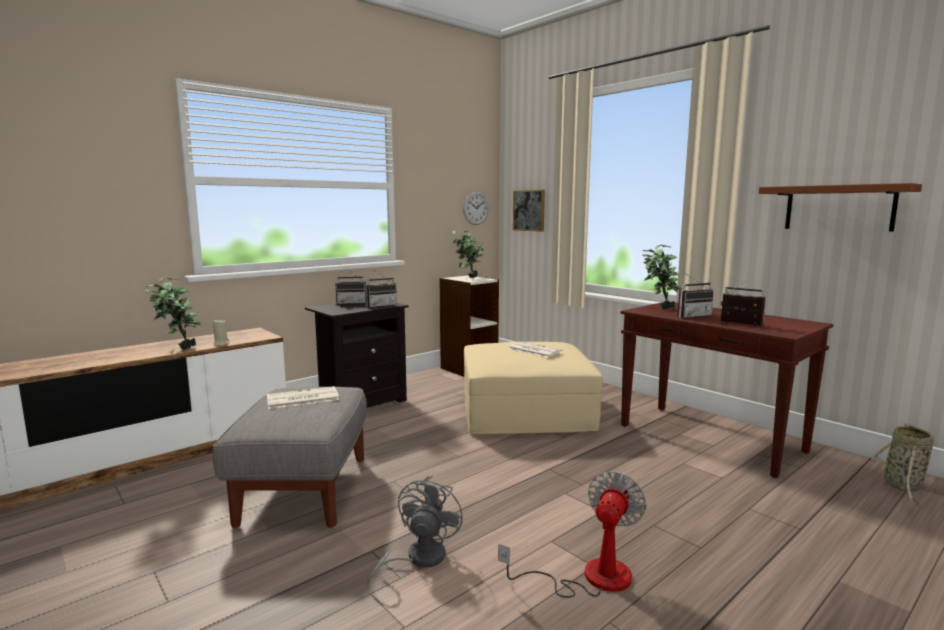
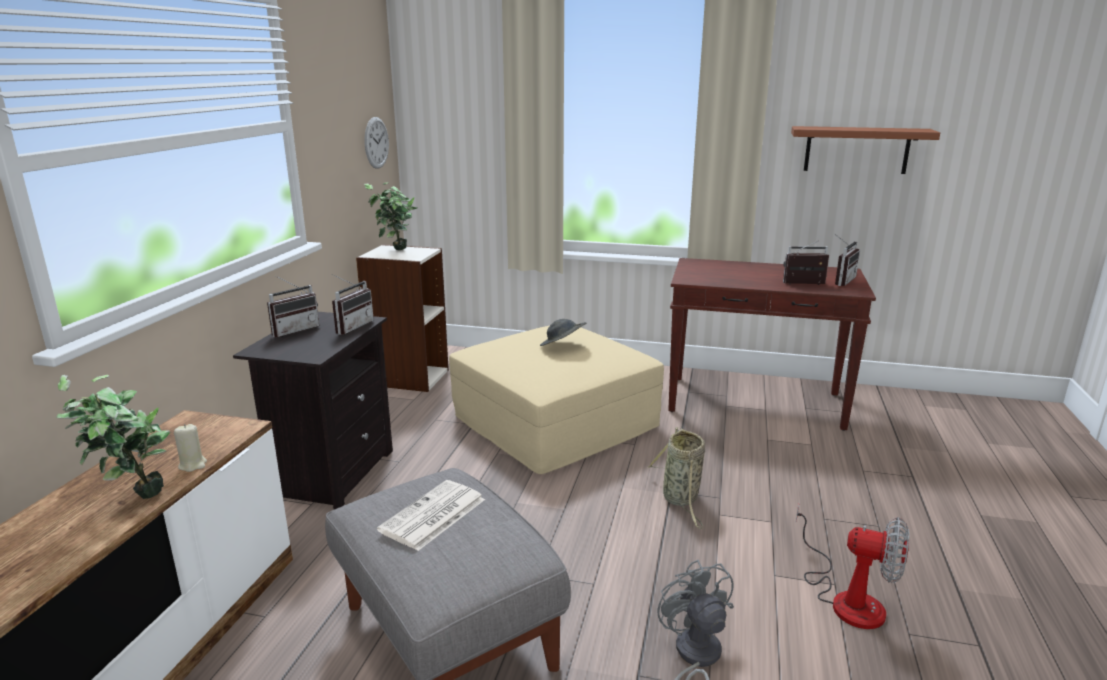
camera: 35 degrees left, 10 degrees up
fan [498,471,646,598] -> fan turned 120 degrees clockwise [796,504,909,629]
newspaper [508,342,562,357] -> grey hat [540,319,586,346]
picture [513,190,545,232] -> none
potted plant [642,244,682,309] -> none
radio [678,273,714,318] -> radio moved to [835,235,860,286]
basket [872,423,934,507] -> basket moved to [647,427,705,529]

